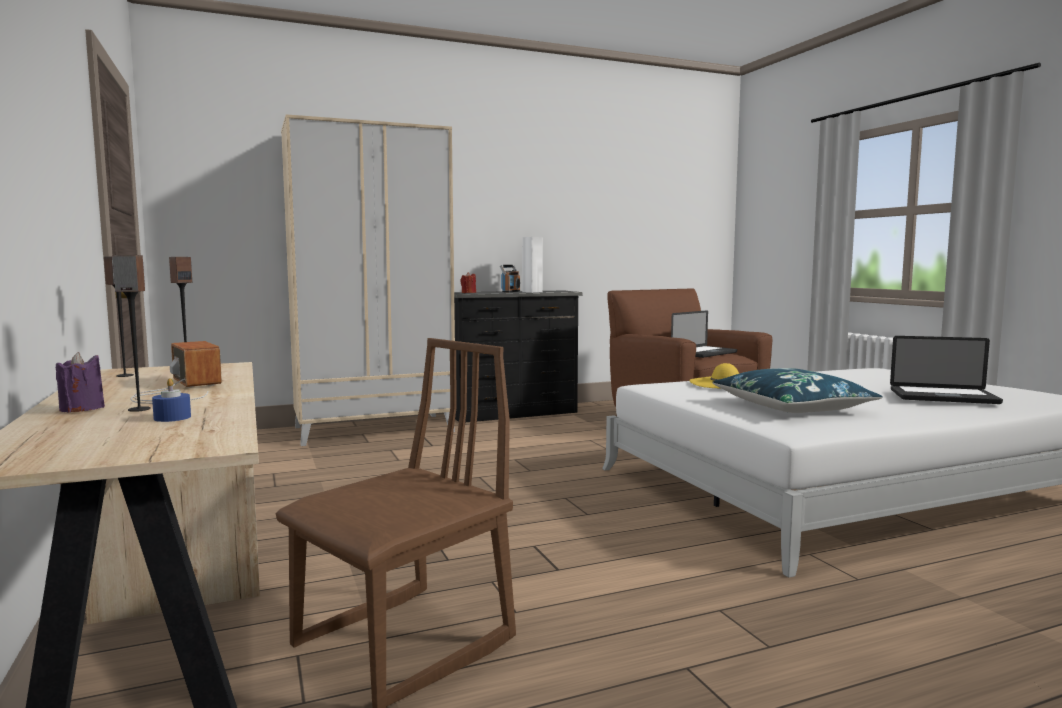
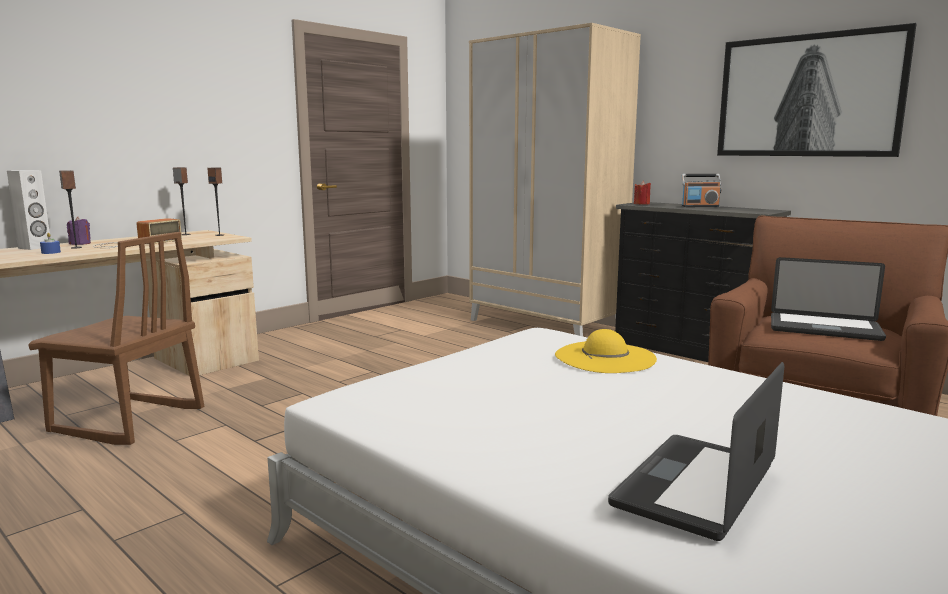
camera: 65 degrees right, 5 degrees up
white speaker [522,237,543,293] -> white speaker moved to [7,170,50,250]
blue pillow [712,368,883,413] -> none
laptop [890,336,1003,404] -> laptop turned 45 degrees clockwise [608,362,784,541]
none -> picture [717,23,917,157]

